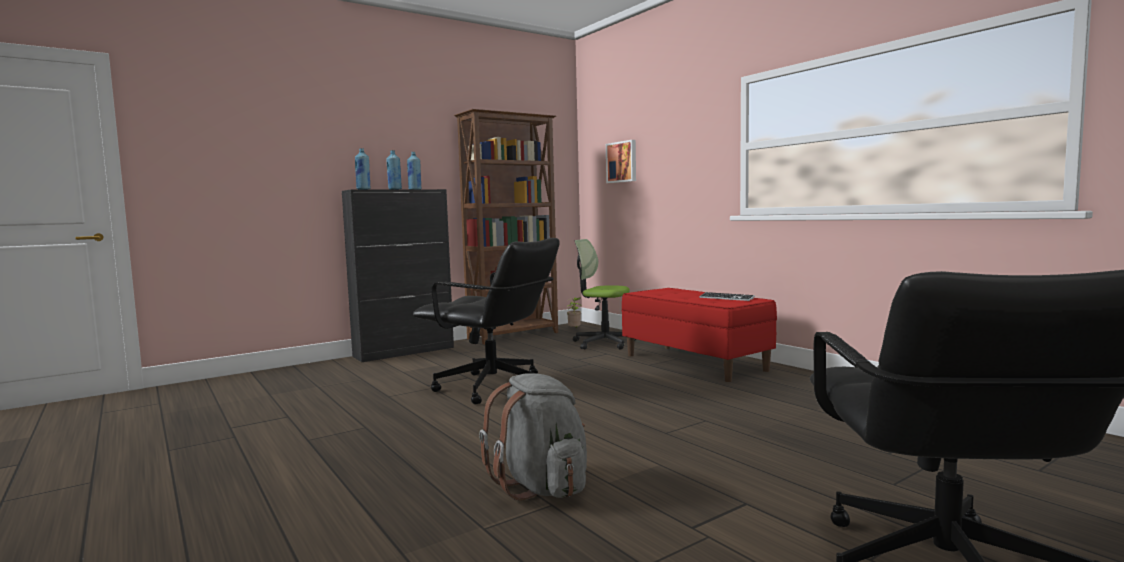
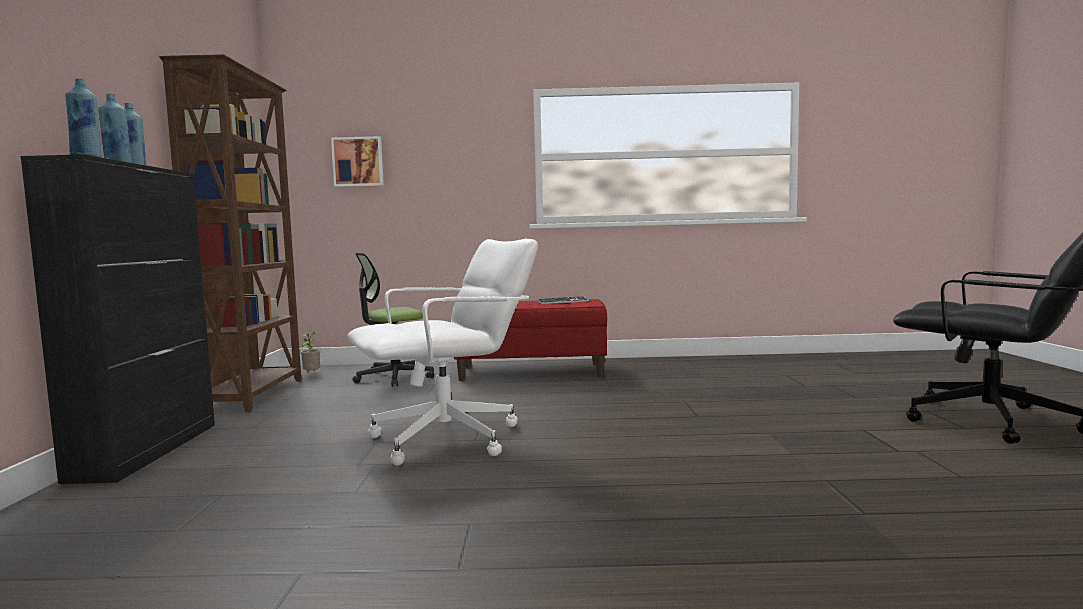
camera: 55 degrees left, 0 degrees up
black office chair [413,238,560,404] -> white office chair [348,239,538,466]
grey backpack [479,373,587,501] -> none

